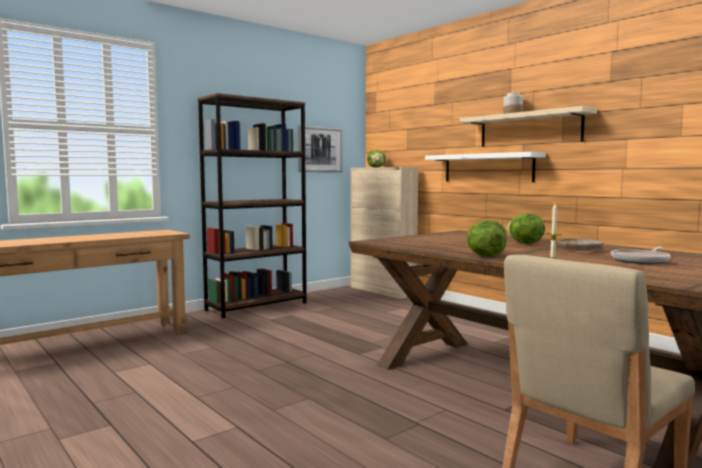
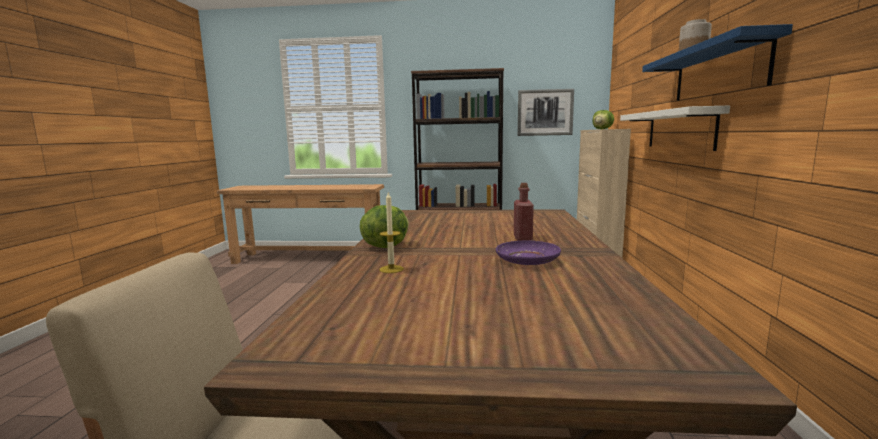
camera: 45 degrees right, 5 degrees up
beige shelf [460,106,597,147] -> blue shelf [642,24,793,101]
lettuce [507,213,545,244] -> red bottle [514,183,534,241]
beige plate [558,238,604,251] -> purple plate [496,241,561,265]
frying pan [611,247,671,264] -> none

